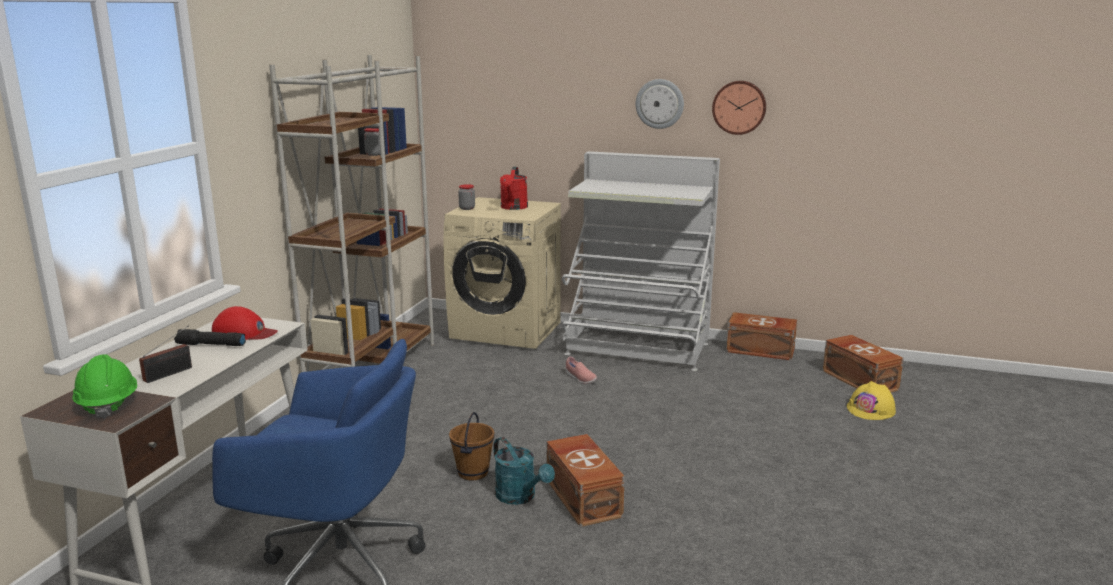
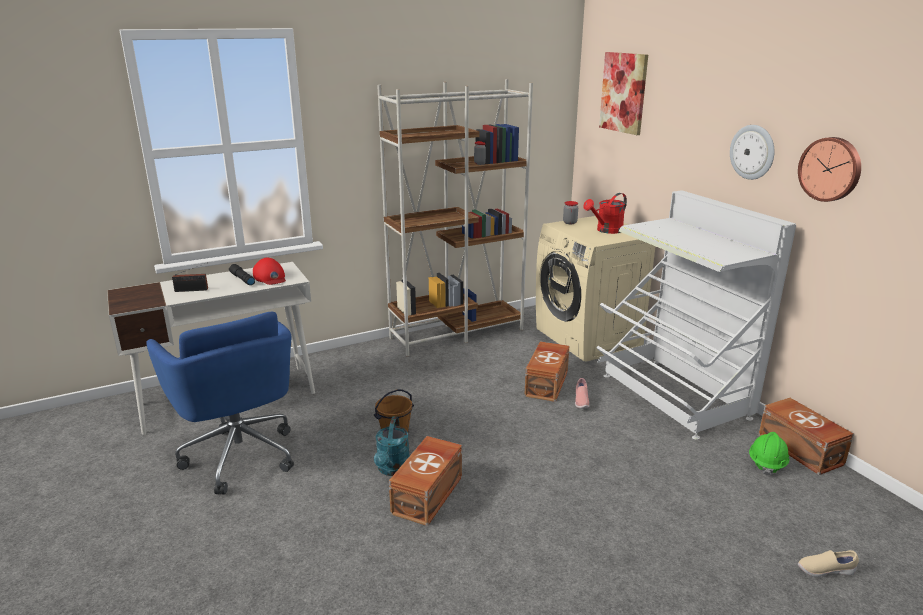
camera: 45 degrees right, 5 degrees up
green hard hat [72,354,137,419] -> green hard hat moved to [749,432,790,476]
brown storage box [823,335,904,392] -> brown storage box moved to [524,341,569,402]
yellow hard hat [847,381,896,420] -> beige shoe [798,550,859,577]
none -> picture [599,52,648,135]

